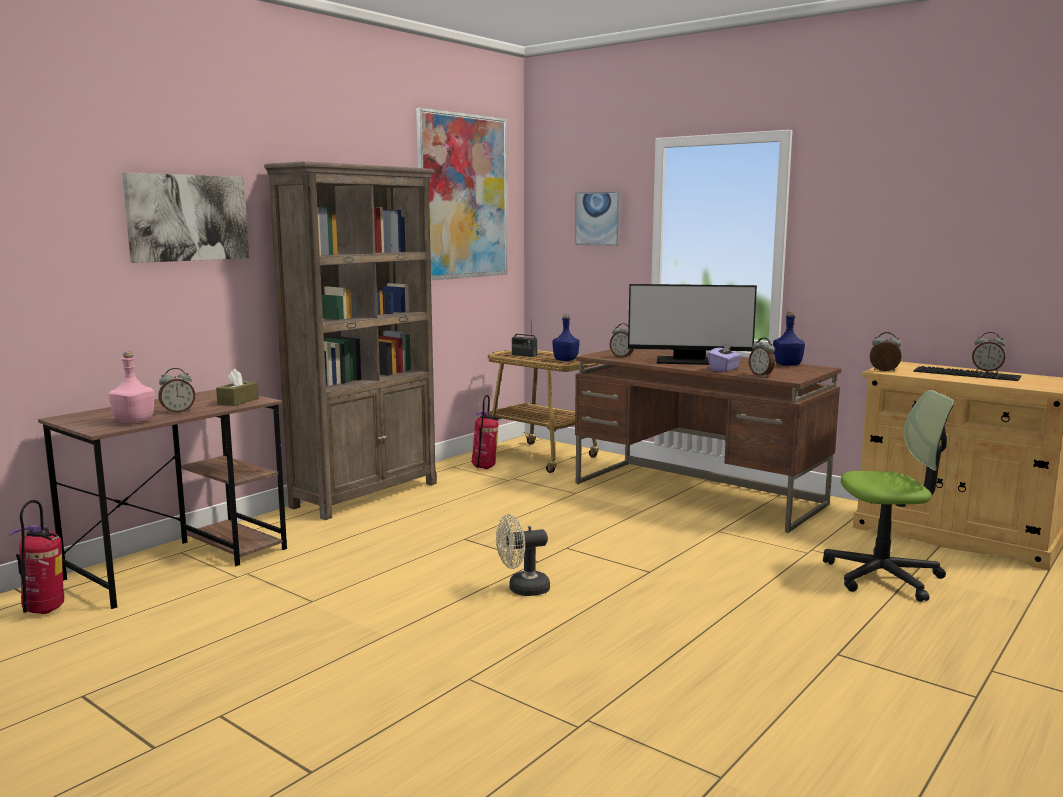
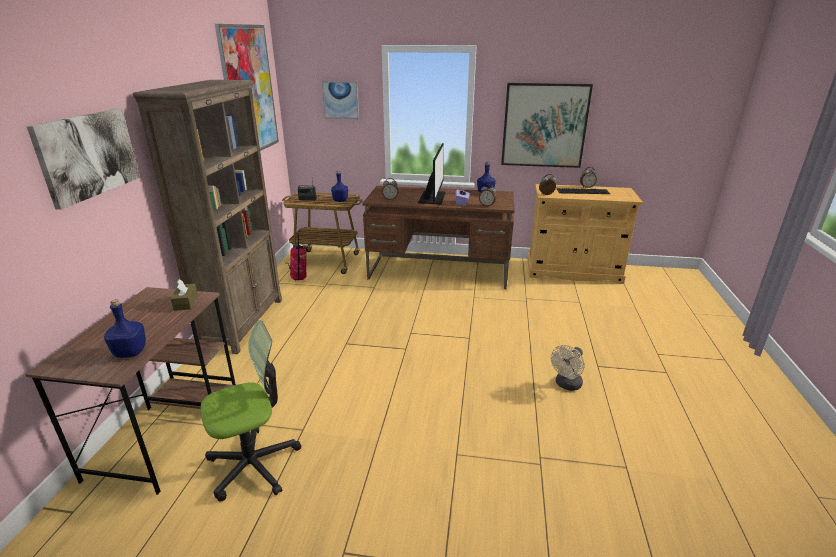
camera: 30 degrees left, 15 degrees up
fire extinguisher [8,500,64,614] -> none
pink bottle [108,352,154,423] -> blue bottle [104,300,146,358]
alarm clock [158,368,195,414] -> none
beige fan [496,514,550,596] -> beige fan moved to [551,345,585,391]
monitor [628,284,757,365] -> monitor turned 60 degrees counterclockwise [418,143,446,204]
office chair [823,390,955,602] -> office chair moved to [201,320,301,502]
none -> picture [501,83,593,168]

